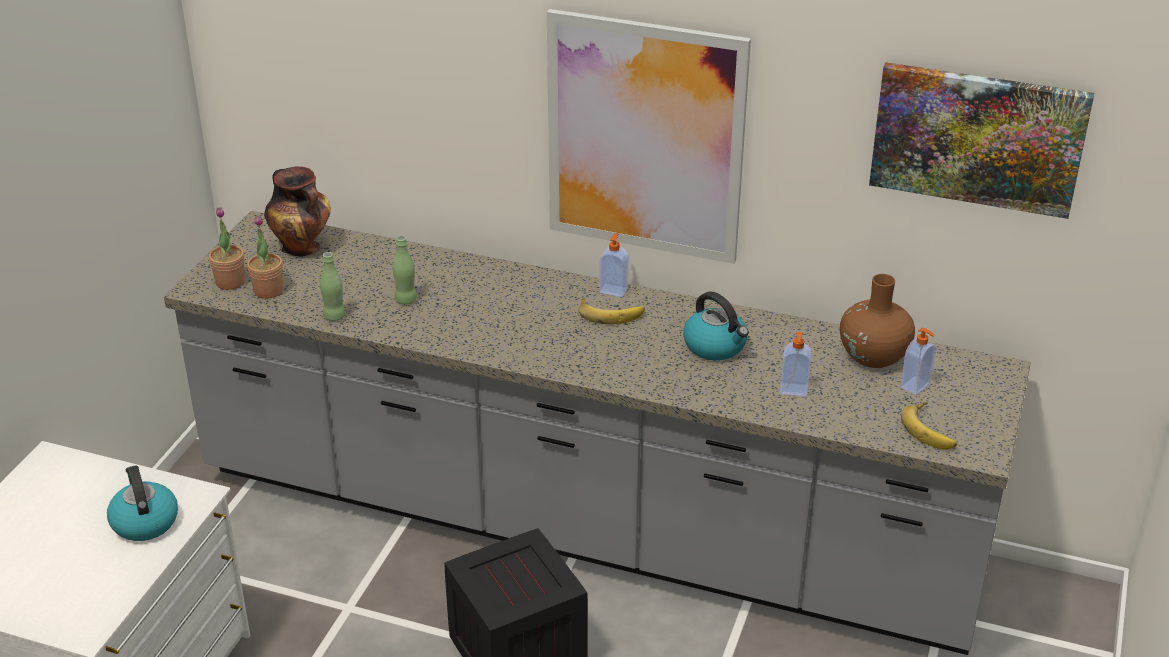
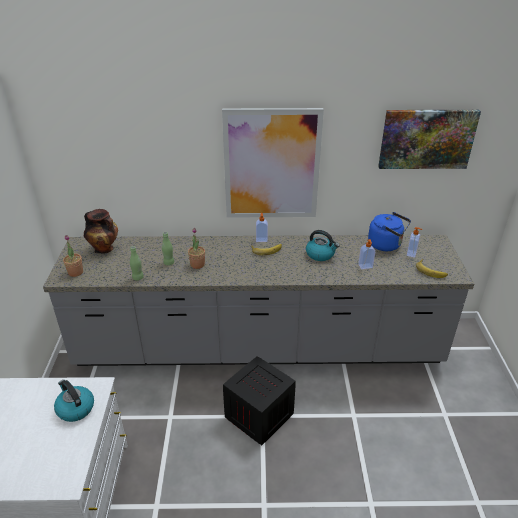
camera: 20 degrees left, 0 degrees up
potted plant [247,215,283,299] -> potted plant moved to [188,228,205,269]
brown vase [840,274,915,368] -> blue kettle [368,212,411,251]

